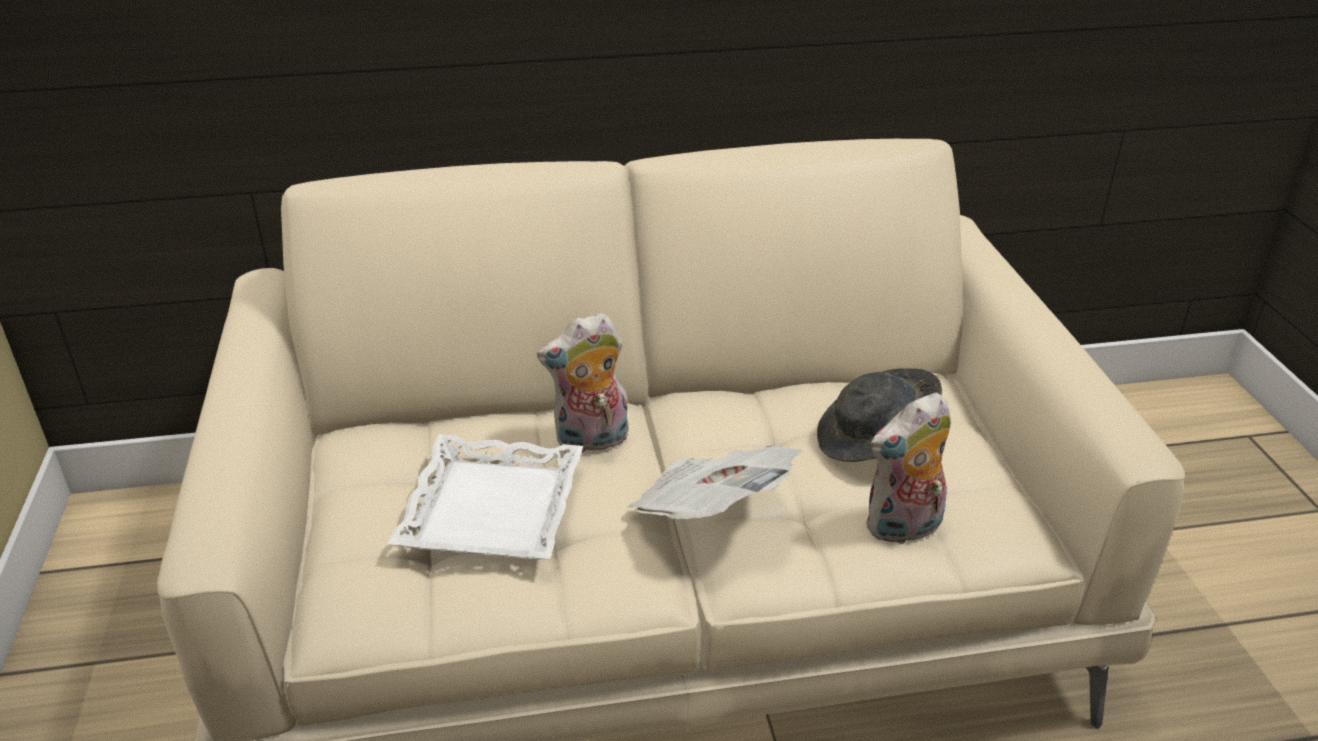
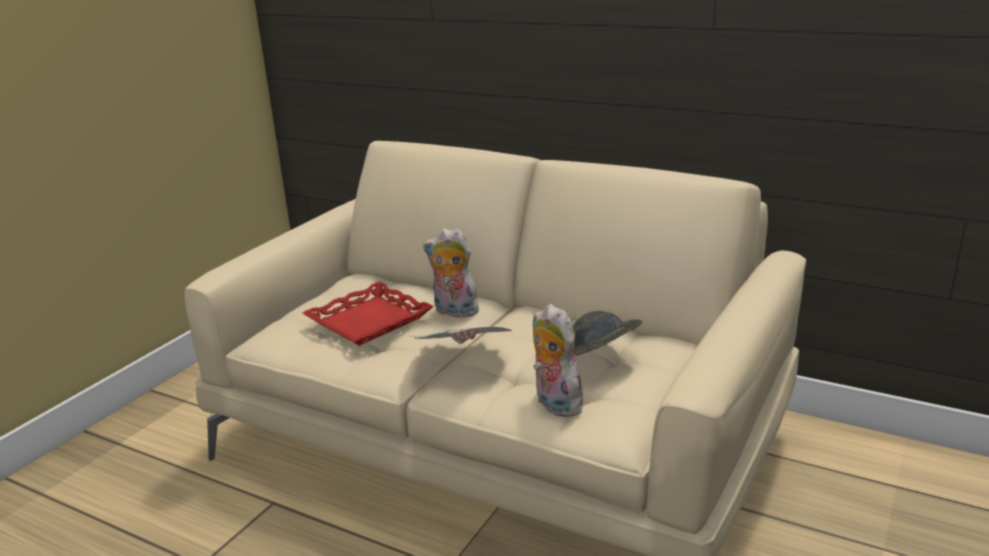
camera: 40 degrees right, 10 degrees down
white tray [387,434,583,560] -> red tray [303,281,434,346]
plush toy [866,392,951,544] -> plush toy turned 45 degrees clockwise [533,304,587,417]

